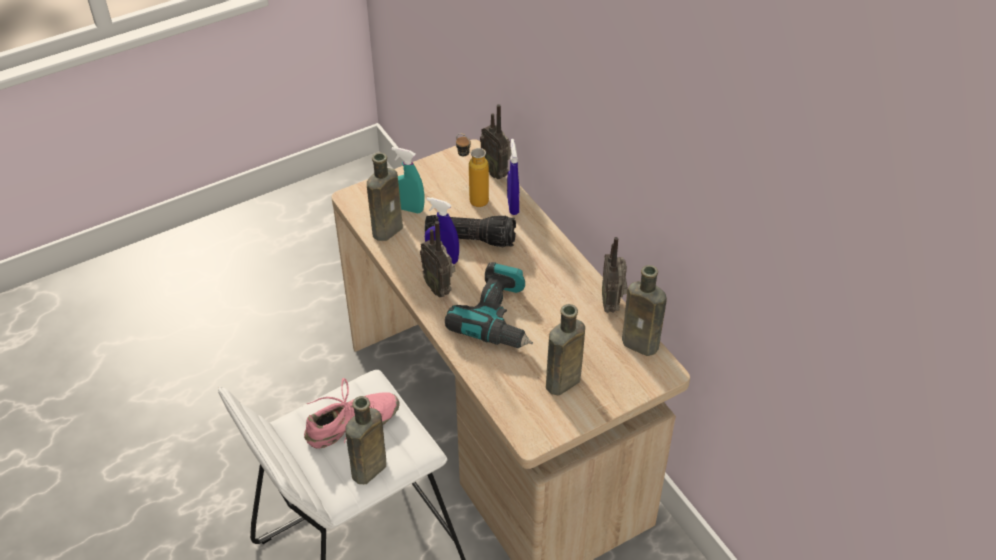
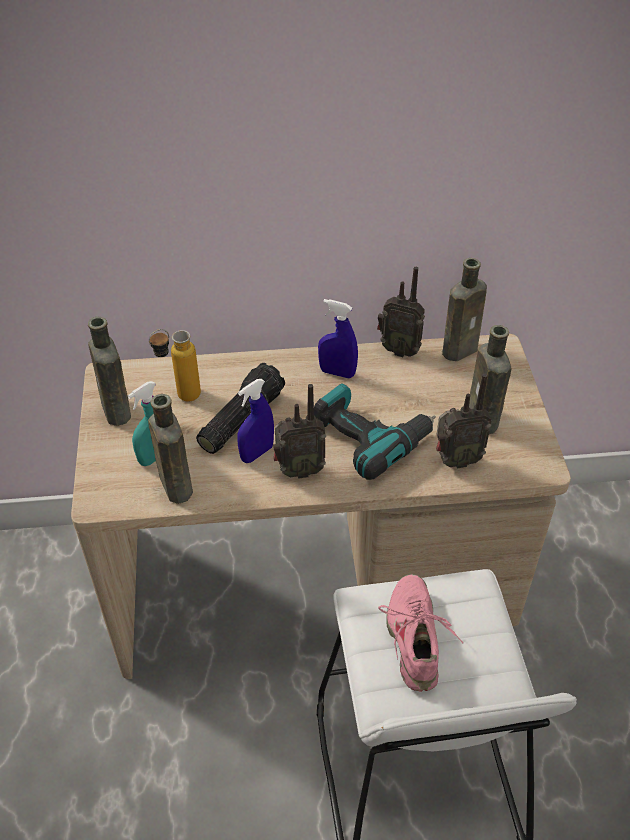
camera: 65 degrees left, 0 degrees up
brown bottle [345,396,386,484] -> brown bottle moved to [88,317,131,426]
radio [480,104,511,179] -> radio moved to [436,374,492,468]
blue spray bottle [507,139,519,215] -> blue spray bottle moved to [318,299,358,379]

